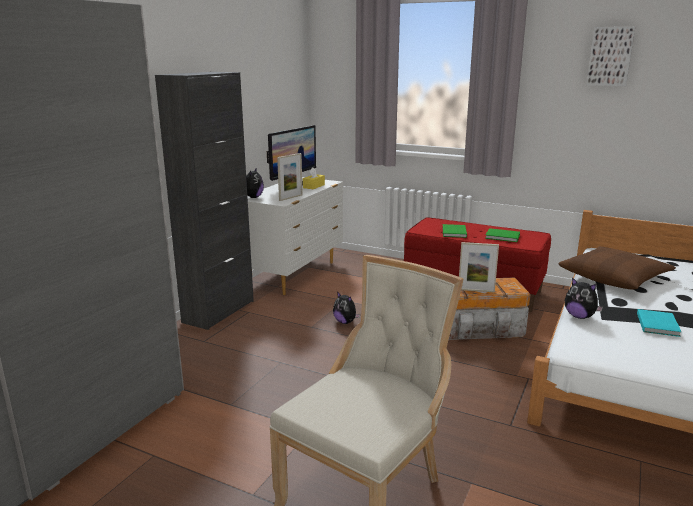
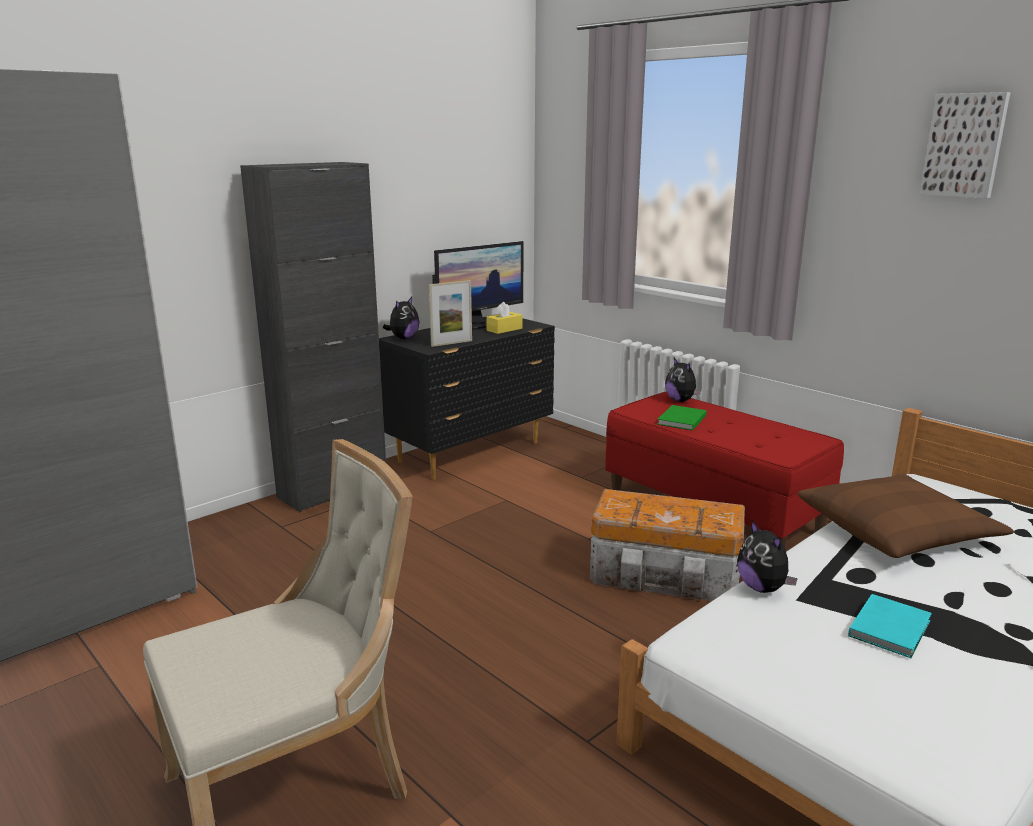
camera: 20 degrees right, 0 degrees up
white dresser [247,177,343,295] -> black dresser [379,314,555,480]
plush toy [333,291,360,324] -> plush toy moved to [665,358,701,402]
picture frame [459,242,499,292] -> none
green book [485,228,520,242] -> none

